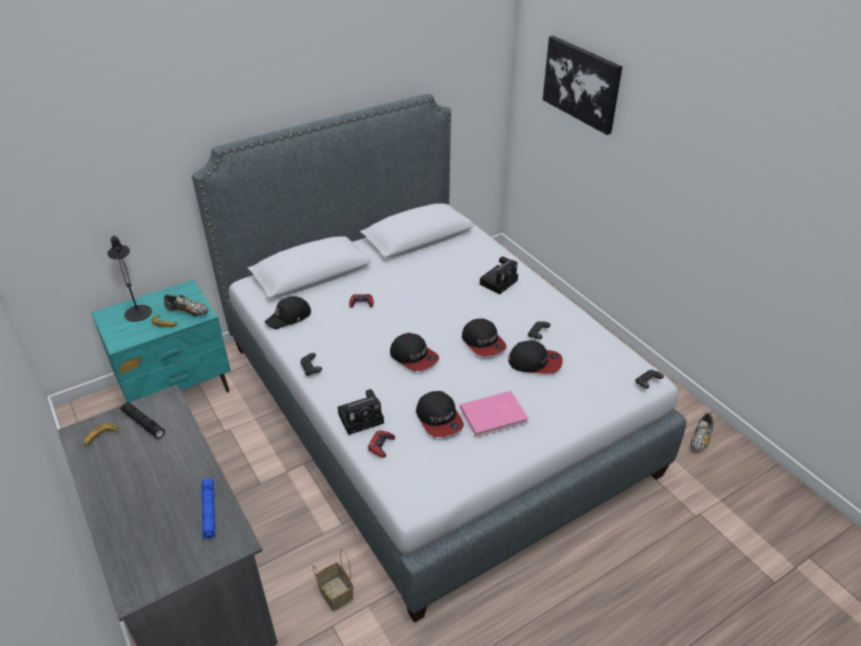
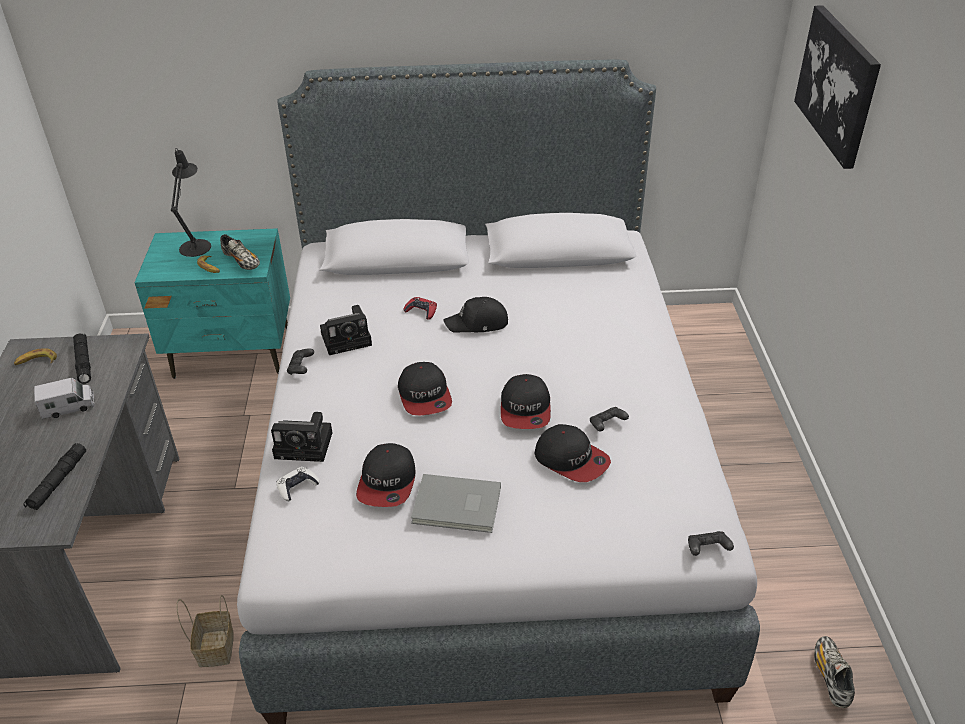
camera: 30 degrees right, 0 degrees up
blue flashlight [201,478,215,539] -> black flashlight [23,443,86,510]
black cap [265,296,311,329] -> black cap moved to [443,297,508,333]
red game controller [368,430,395,458] -> white game controller [277,467,319,502]
pink book [460,391,529,437] -> grey book [411,474,501,533]
camera [480,256,518,295] -> camera moved to [320,305,372,355]
shoe [690,413,714,451] -> shoe turned 120 degrees clockwise [814,636,855,708]
none -> toy truck [34,378,95,420]

